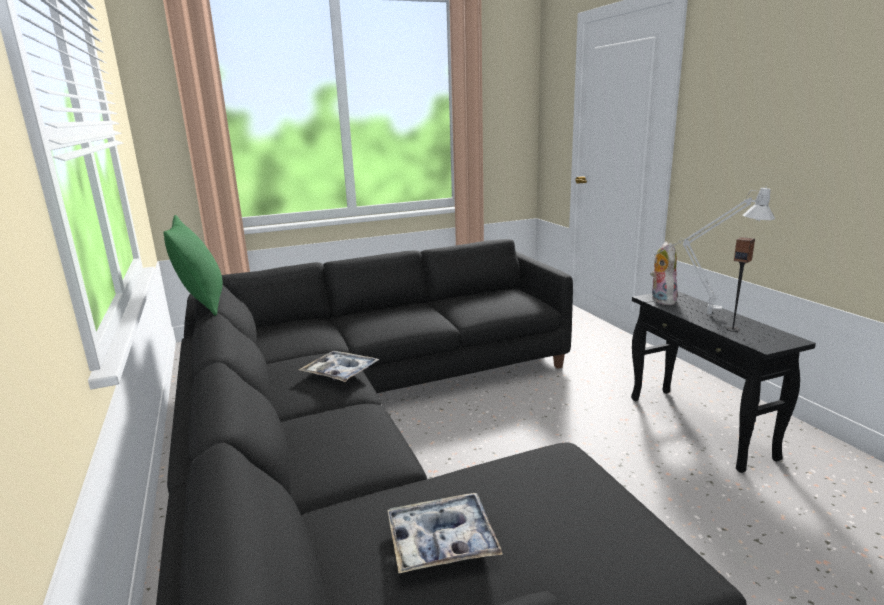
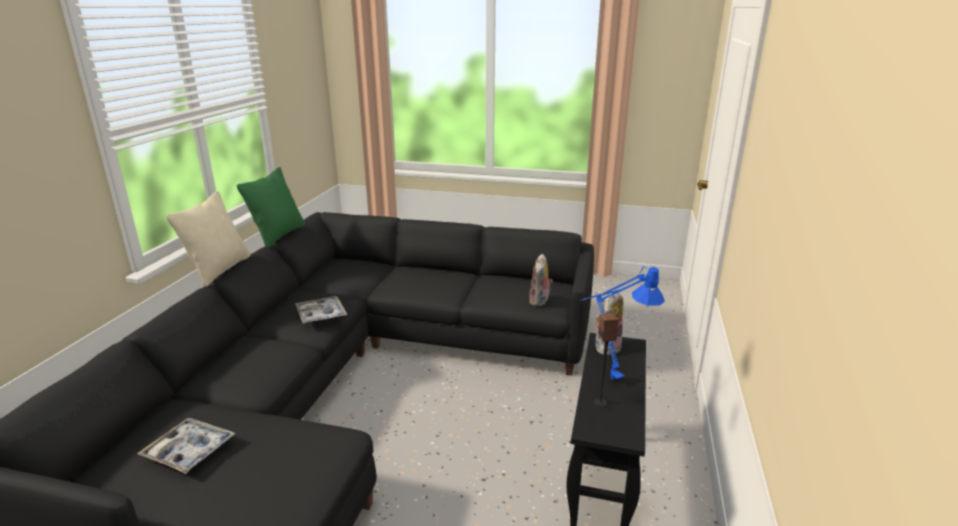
camera: 35 degrees right, 5 degrees up
grey table lamp [654,187,775,314] -> blue table lamp [580,266,665,380]
none -> beige pillow [166,191,250,287]
none -> plush toy [529,254,553,306]

